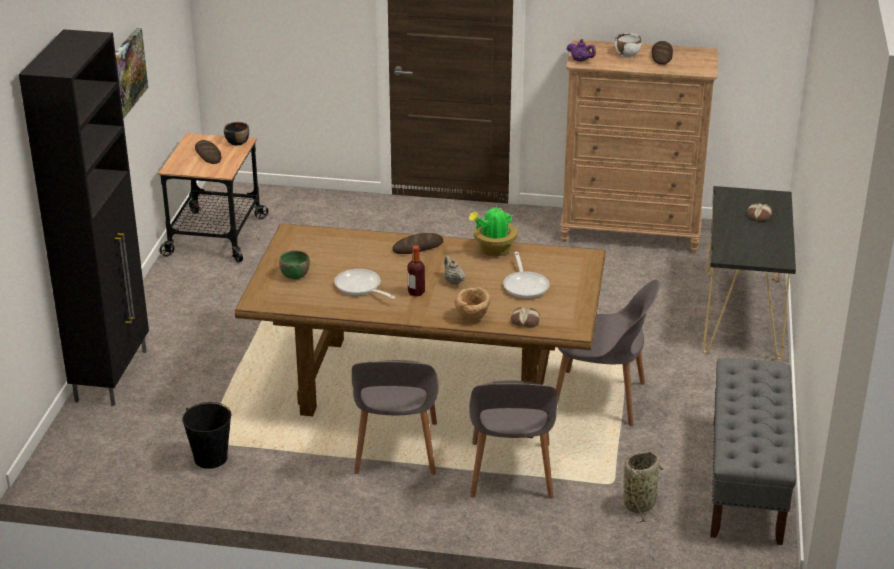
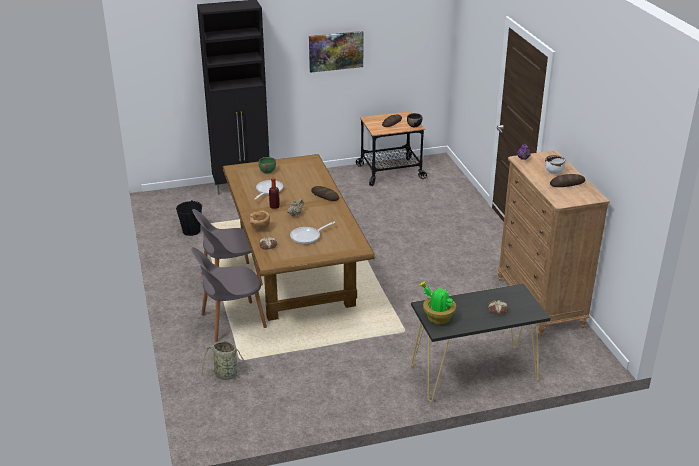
camera: 65 degrees right, 0 degrees up
potted plant [469,206,517,256] -> potted plant moved to [419,281,456,324]
grey chair [556,279,660,425] -> none
grey bench [710,358,796,545] -> none

